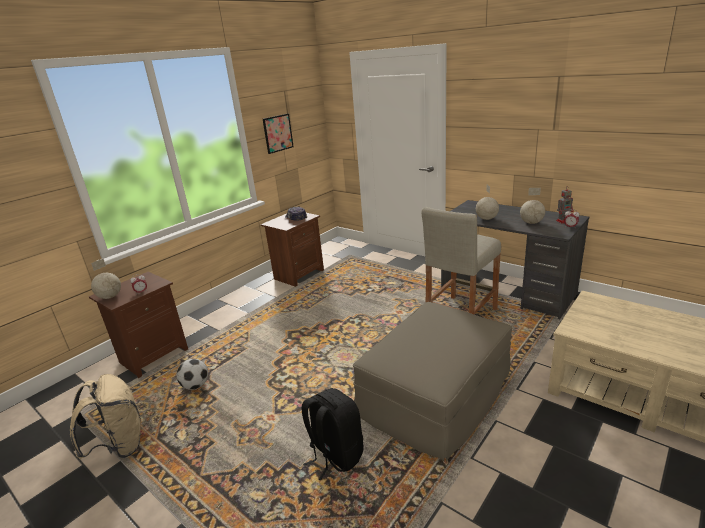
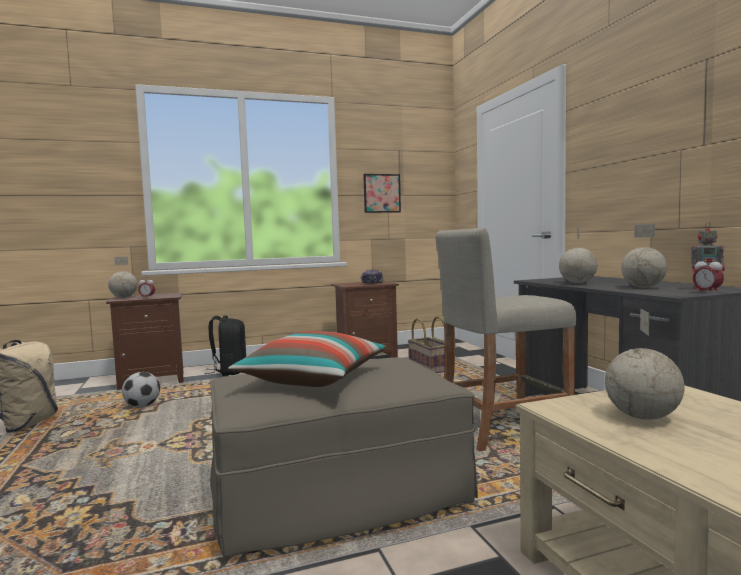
camera: 30 degrees right, 20 degrees down
black backpack [301,388,364,481] -> black backpack moved to [205,315,246,376]
none -> pillow [228,331,387,387]
none -> basket [408,316,445,373]
none -> globe [605,309,685,420]

